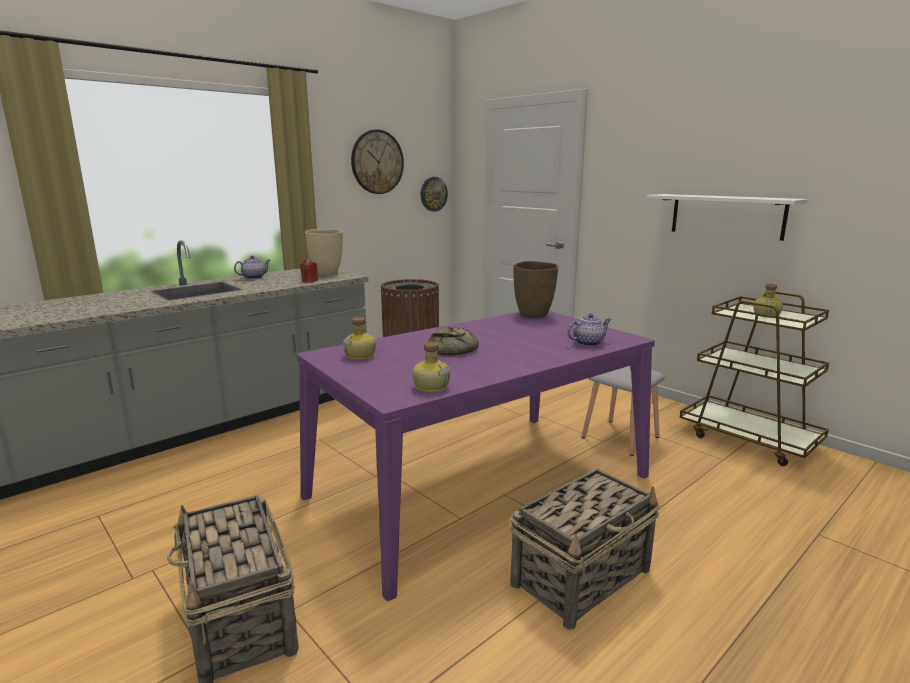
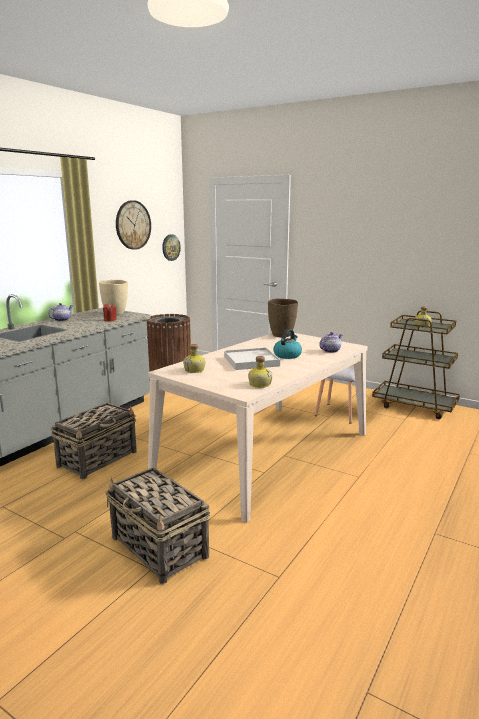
camera: 15 degrees left, 0 degrees up
purple dining table [297,311,655,601] -> beige dining table [148,333,368,523]
bread [428,326,479,355] -> white tray [224,348,280,370]
basket [510,468,660,630] -> basket moved to [51,402,137,479]
white shelf [647,194,808,241] -> none
none -> kettle [273,329,302,359]

